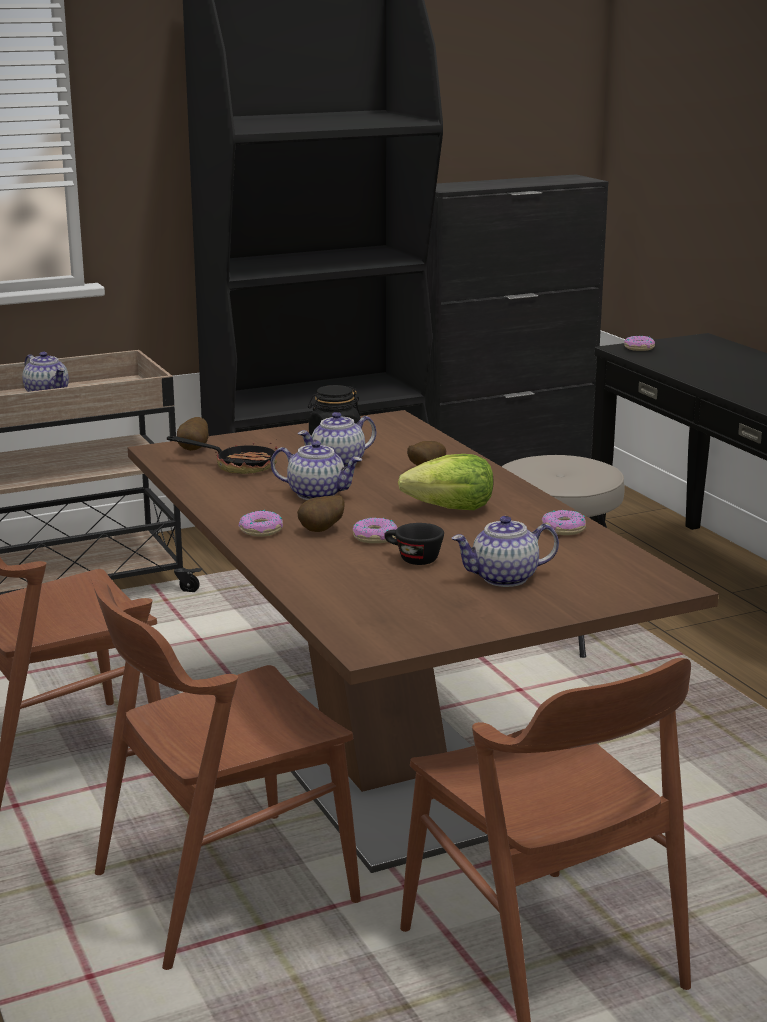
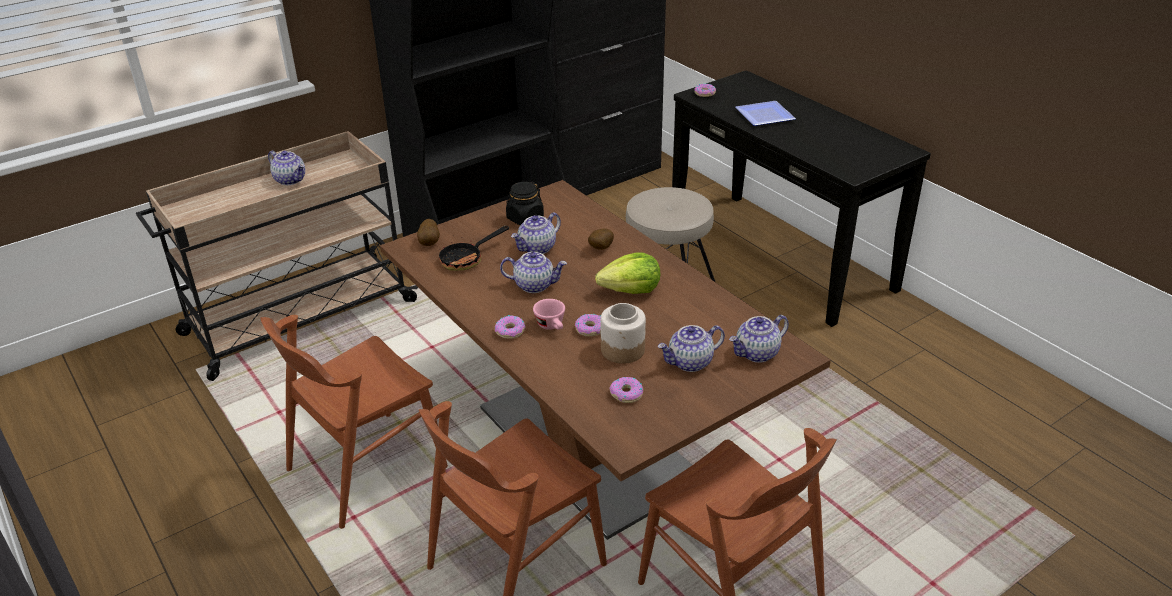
camera: 10 degrees left, 15 degrees up
frying pan [167,436,277,474] -> frying pan turned 135 degrees clockwise [439,226,509,271]
potato [297,496,345,532] -> pink cup [533,299,565,330]
black cup [384,523,444,565] -> jar [601,303,646,364]
donut [542,510,586,535] -> donut moved to [609,377,643,403]
none -> teapot [729,315,789,363]
none -> plate [735,101,796,126]

